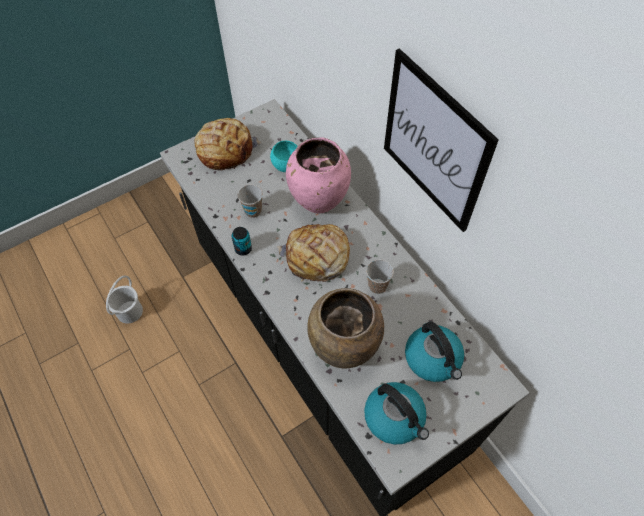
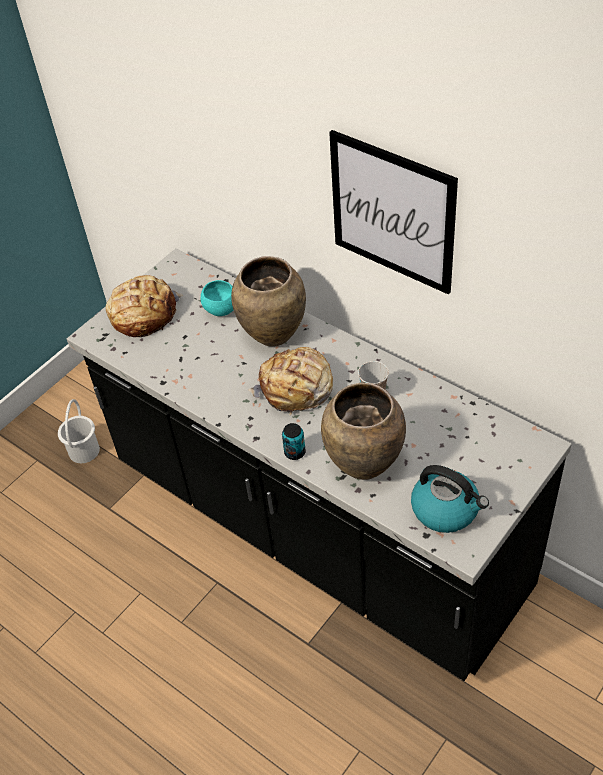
camera: 15 degrees left, 10 degrees down
white bucket [106,276,143,324] -> white bucket moved to [58,399,100,463]
can [232,227,252,256] -> can moved to [282,423,306,460]
cup [238,184,263,218] -> none
pink vase [286,137,351,213] -> brown vase [231,256,306,347]
kettle [405,322,464,382] -> none

